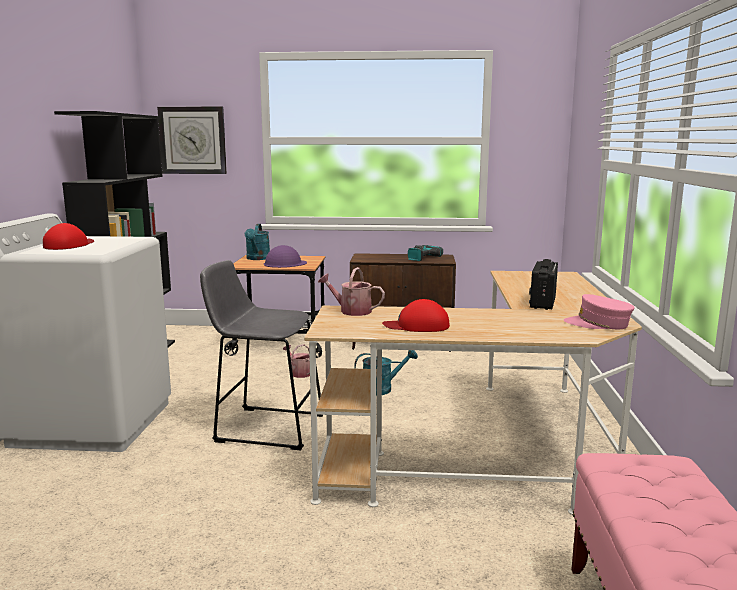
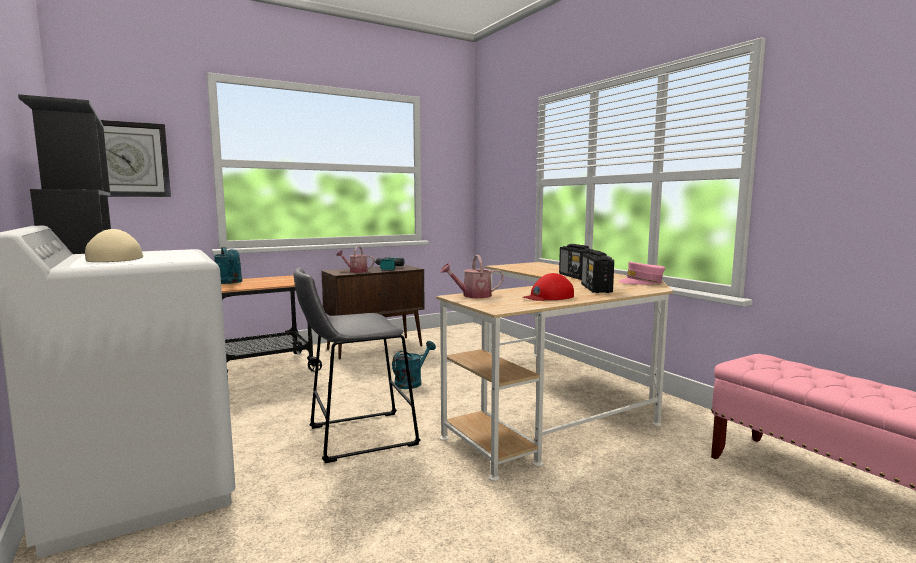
camera: 35 degrees left, 5 degrees down
red cap [43,223,94,250] -> beige cap [85,229,143,262]
purple hard hat [264,245,307,268] -> none
watering can [283,344,310,378] -> watering can moved to [337,246,375,273]
none -> radio [581,250,614,293]

